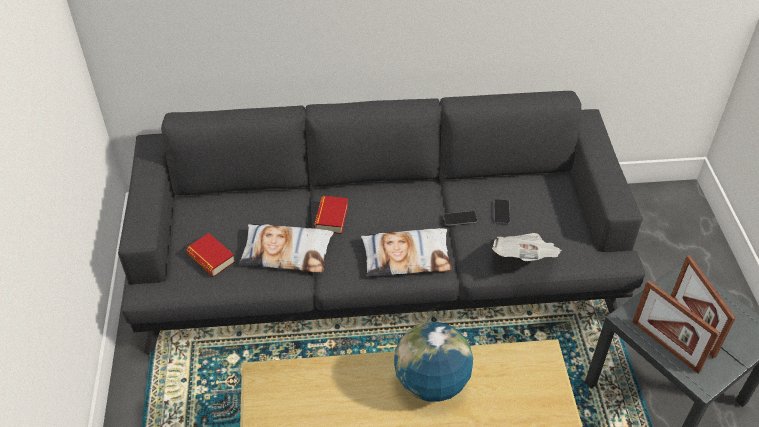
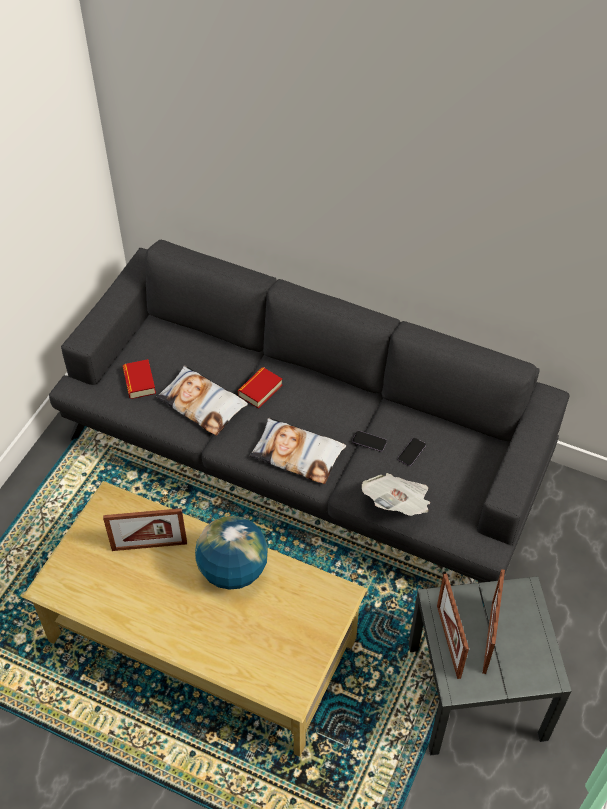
camera: 30 degrees right, 5 degrees up
none -> picture frame [103,508,187,551]

